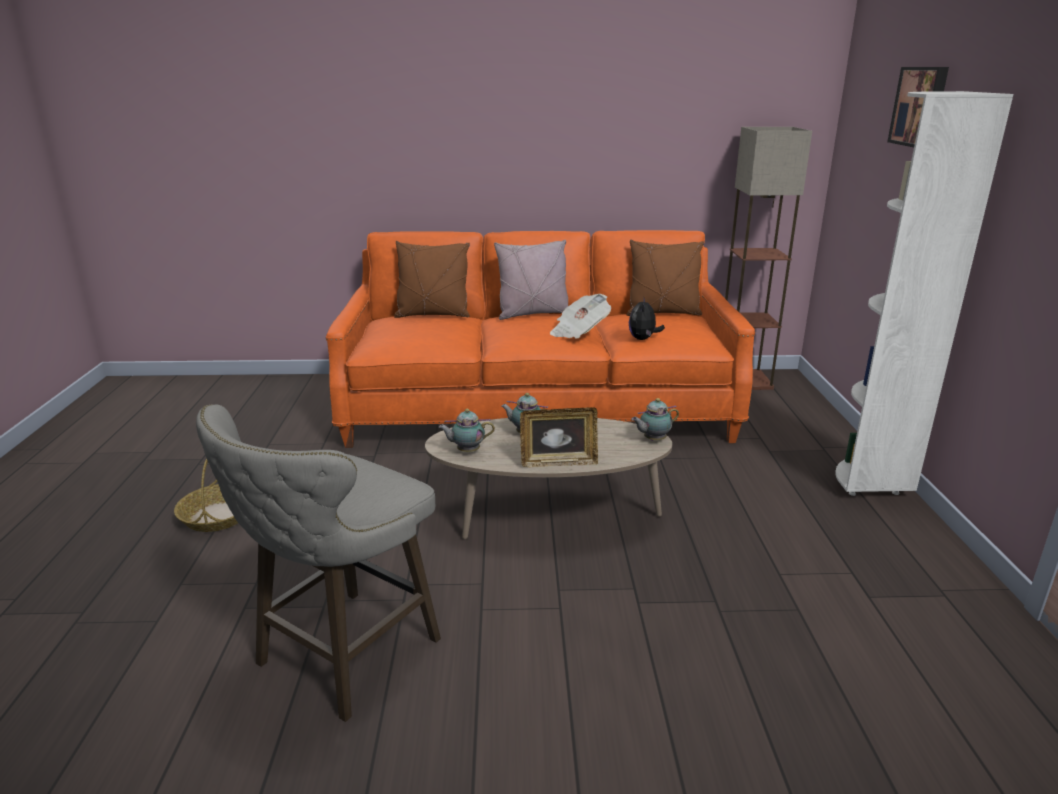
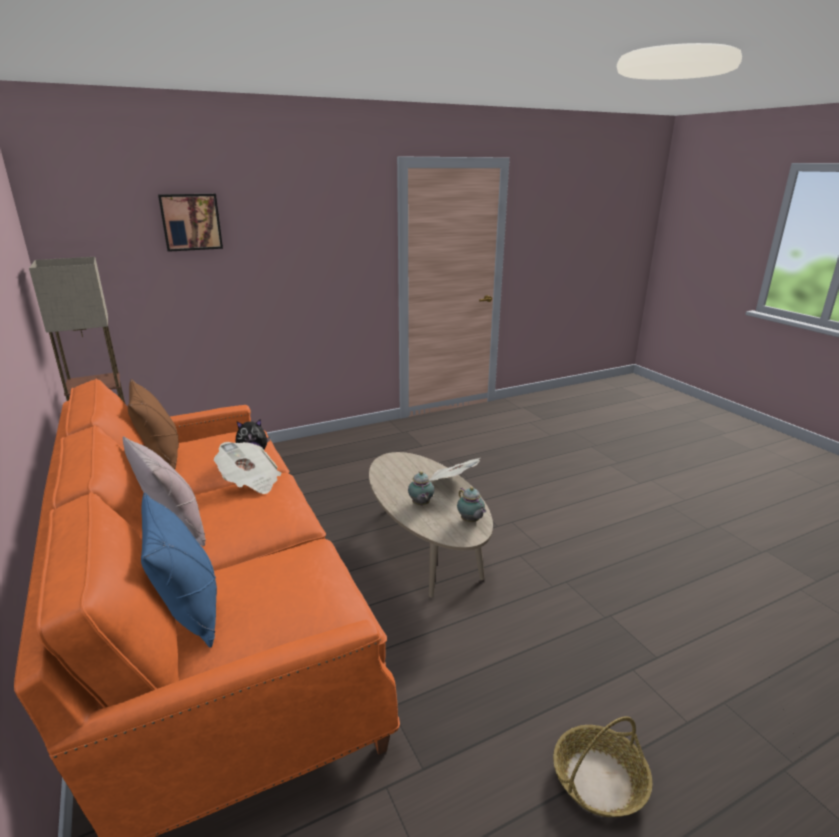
camera: 115 degrees left, 0 degrees up
grey stool [196,404,441,722] -> none
brown pillow [394,241,470,318] -> blue pillow [141,493,217,648]
picture frame [520,407,598,467] -> newspaper [430,458,480,481]
teapot [632,398,679,441] -> none
white bookcase [835,91,1014,496] -> none

